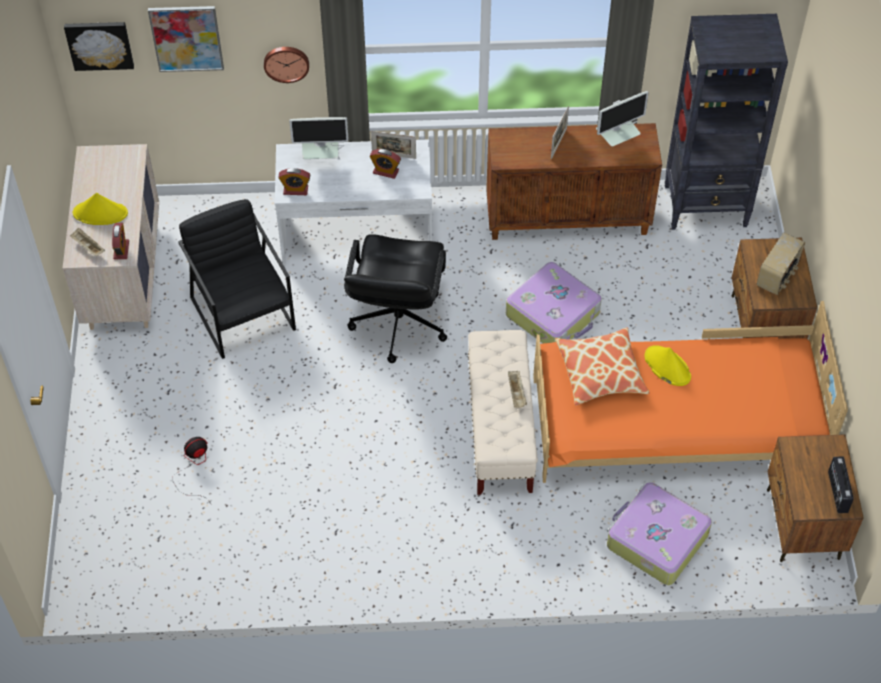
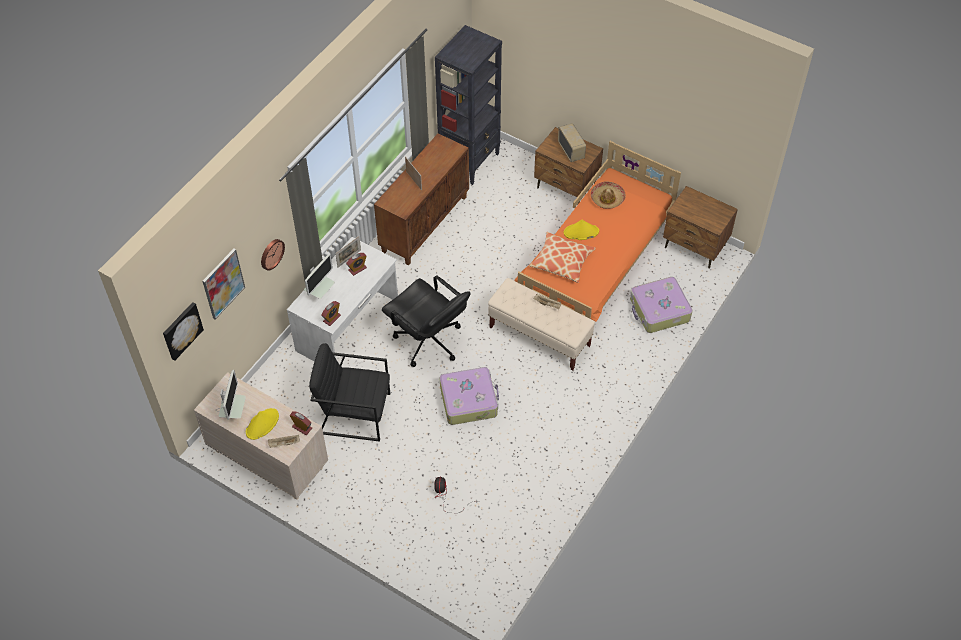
camera: 55 degrees left, 0 degrees up
suitcase [506,262,602,343] -> suitcase moved to [440,367,499,425]
monitor [596,91,648,146] -> monitor moved to [216,370,246,420]
radio [828,456,854,513] -> none
none -> hat [591,181,626,209]

